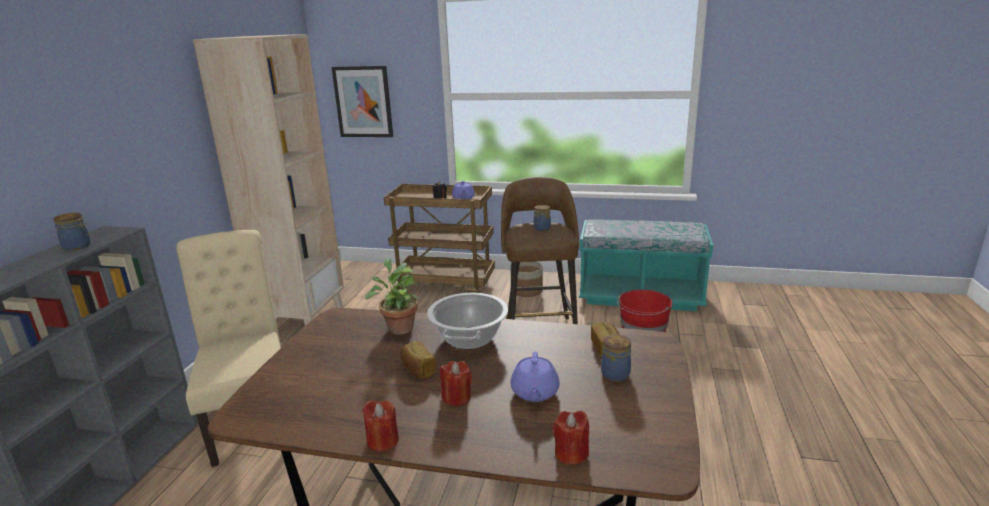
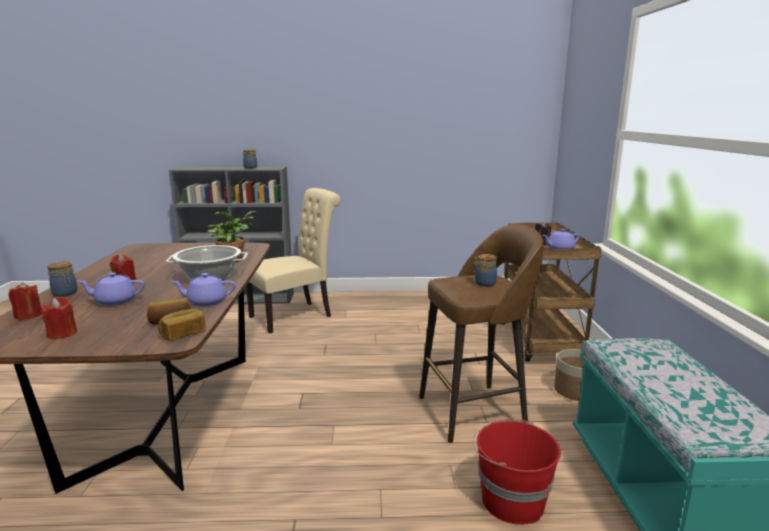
camera: 75 degrees right, 5 degrees down
beige bookcase [193,34,344,326] -> none
picture [332,66,393,137] -> none
red candle [362,400,399,452] -> red candle moved to [41,297,77,339]
bread [400,341,436,379] -> bread moved to [158,309,205,341]
jar [601,334,631,382] -> jar moved to [47,262,78,297]
none -> purple teapot [171,273,236,306]

